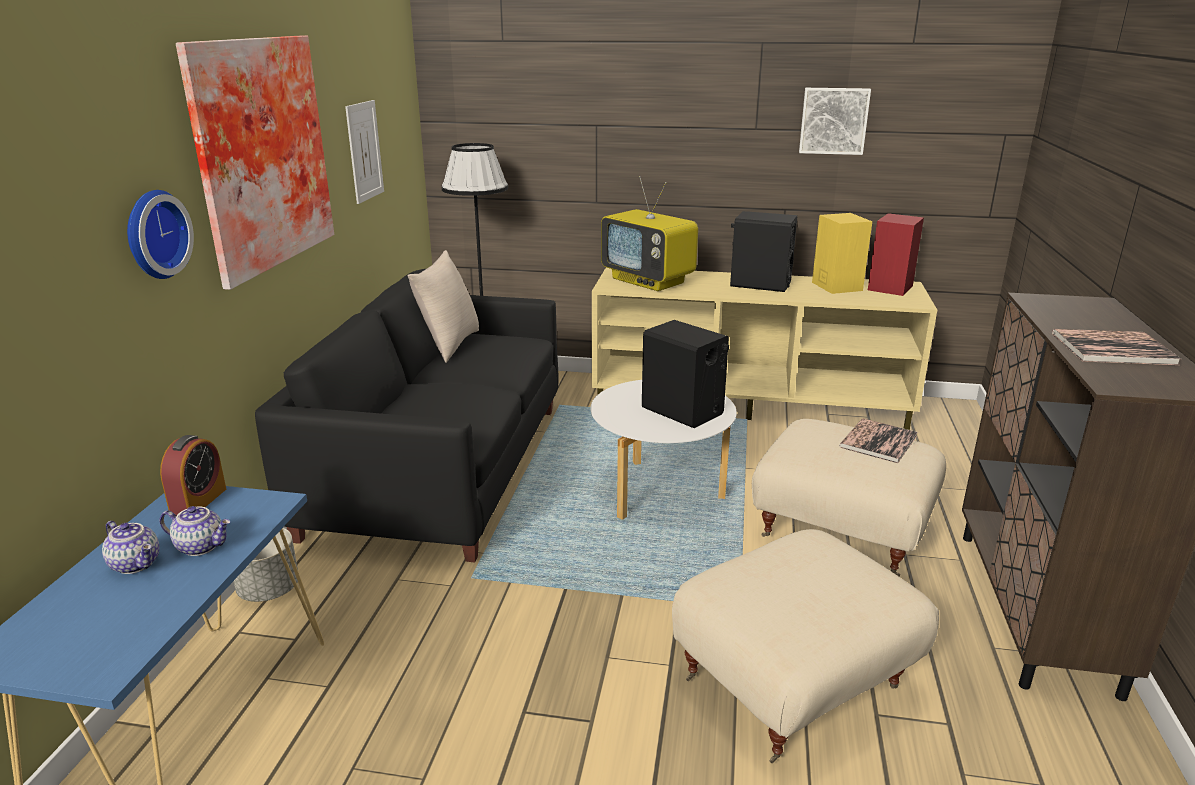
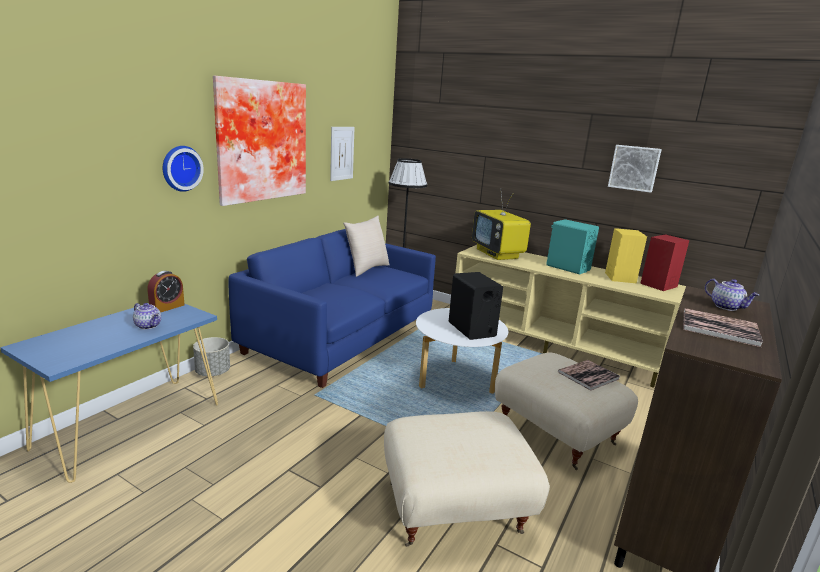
camera: 20 degrees right, 5 degrees down
teapot [102,521,159,574] -> teapot moved to [705,279,759,311]
black sofa [255,269,559,562] -> blue sofa [228,229,436,388]
black speaker [730,211,797,292] -> turquoise speaker [546,219,599,274]

